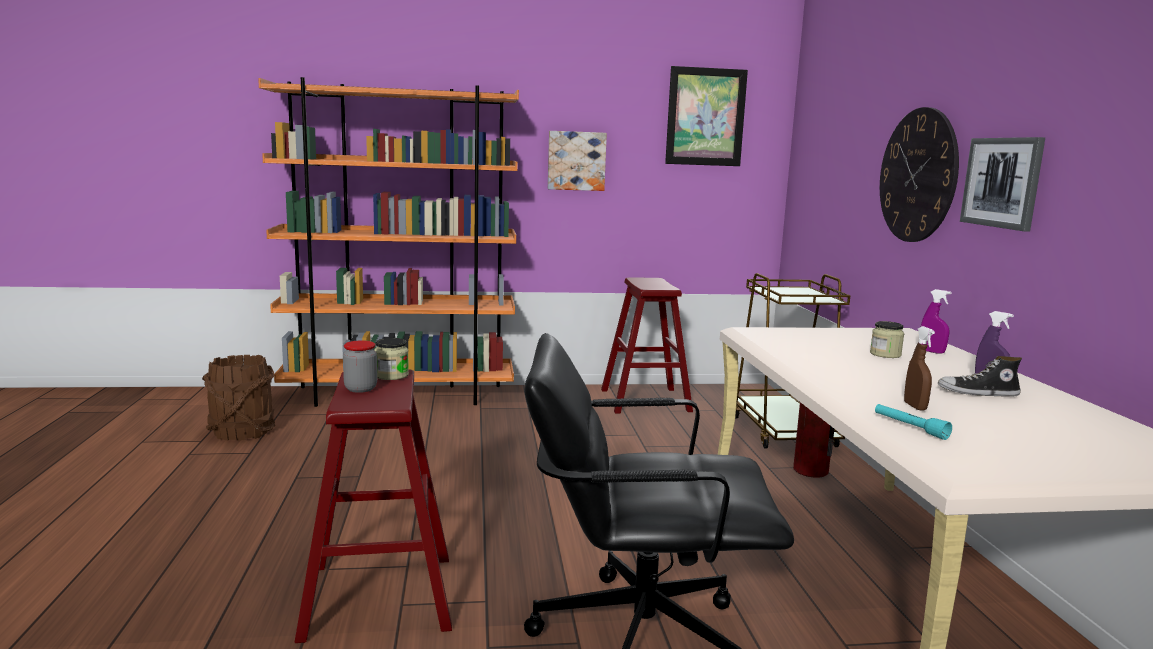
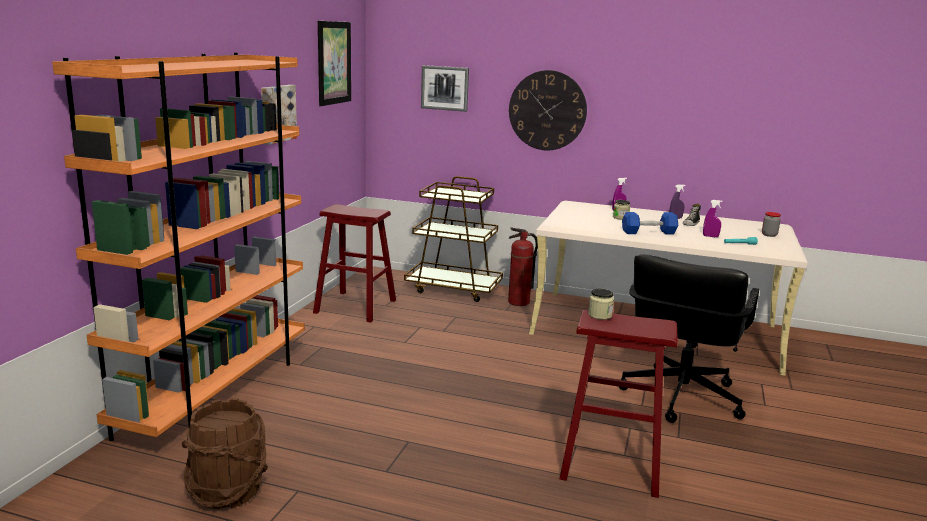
camera: 65 degrees left, 5 degrees up
jar [343,340,377,393] -> jar moved to [762,212,781,237]
brown spray bottle [904,326,935,410] -> purple spray bottle [703,200,723,237]
picture [960,137,1045,232] -> picture moved to [421,65,469,112]
none -> blue dumbbell [622,212,678,234]

